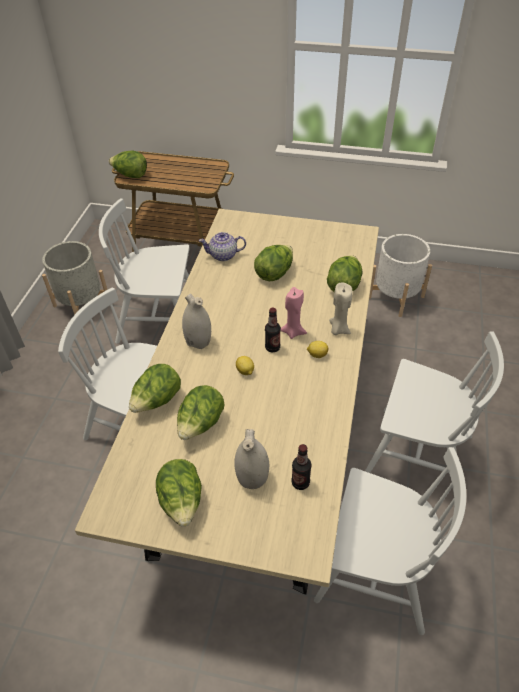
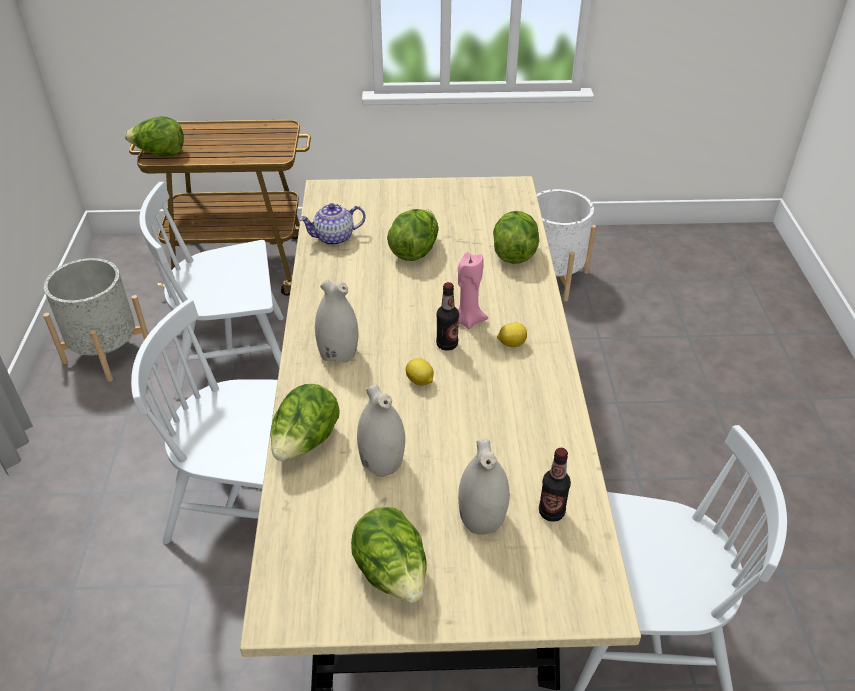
camera: 15 degrees left, 5 degrees down
lettuce [177,385,225,440] -> white vase [357,384,405,477]
beige candle [329,283,352,335] -> none
white chair [365,331,504,493] -> none

